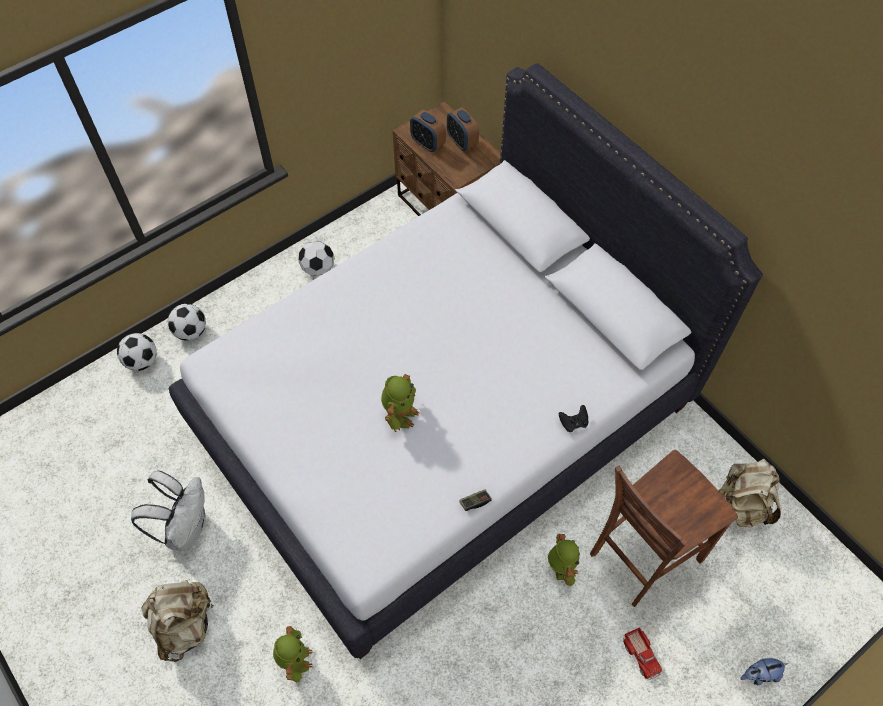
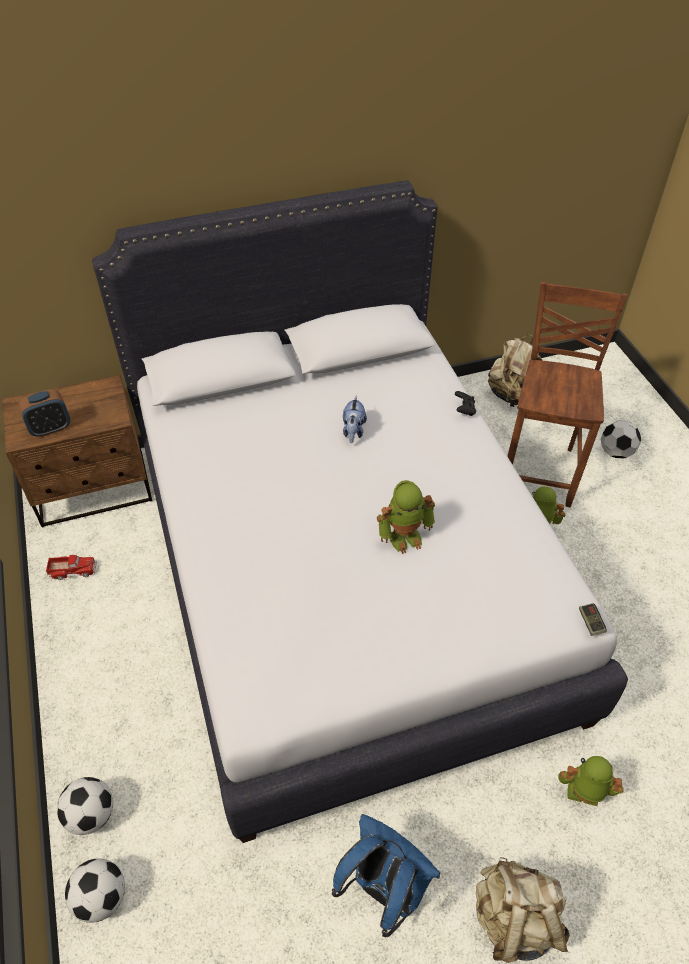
camera: 70 degrees left, 10 degrees down
white backpack [131,470,206,551] -> blue backpack [332,814,440,938]
football [298,241,334,276] -> football moved to [601,421,642,459]
toy robot [381,374,419,432] -> toy robot turned 120 degrees clockwise [377,480,435,554]
alarm clock [447,107,479,151] -> none
game controller [459,489,491,511] -> game controller moved to [579,603,607,636]
brown chair [590,450,738,607] -> brown chair turned 150 degrees counterclockwise [507,282,628,507]
toy truck [623,627,662,681] -> toy truck moved to [46,555,97,580]
plush toy [740,658,788,685] -> plush toy moved to [343,396,367,443]

